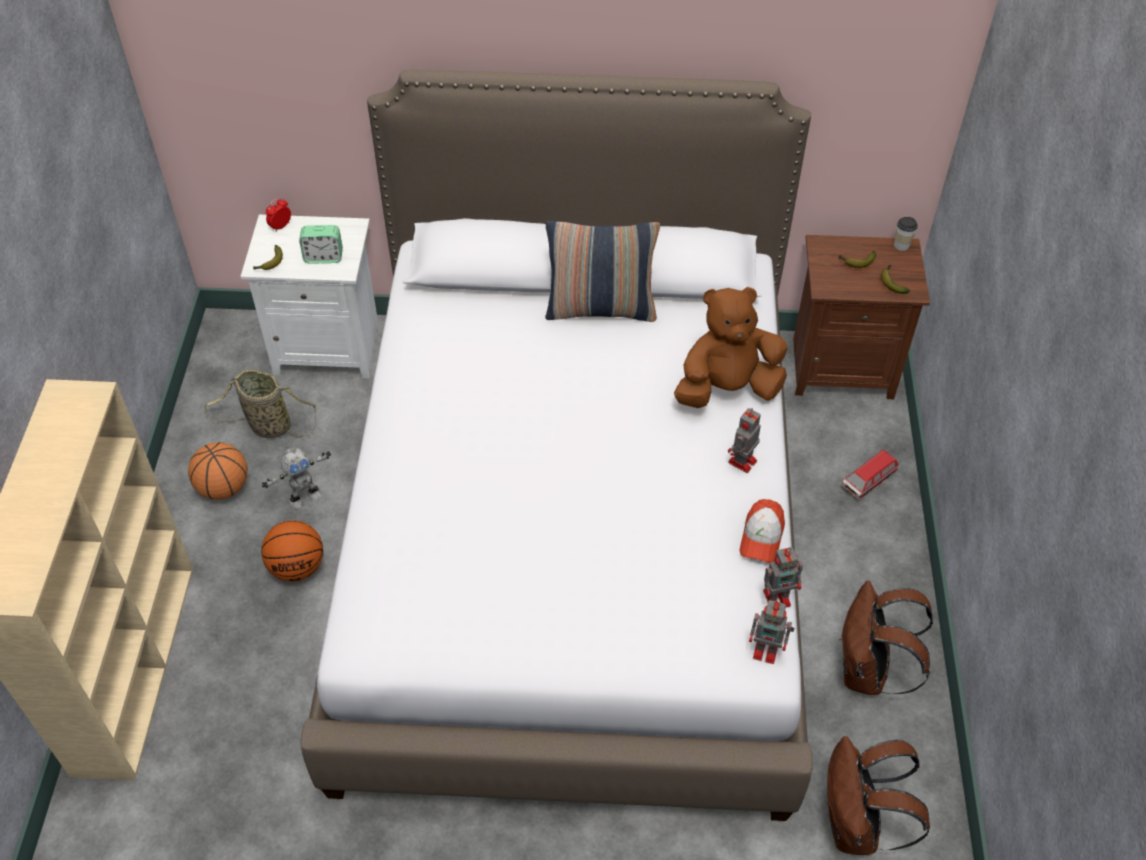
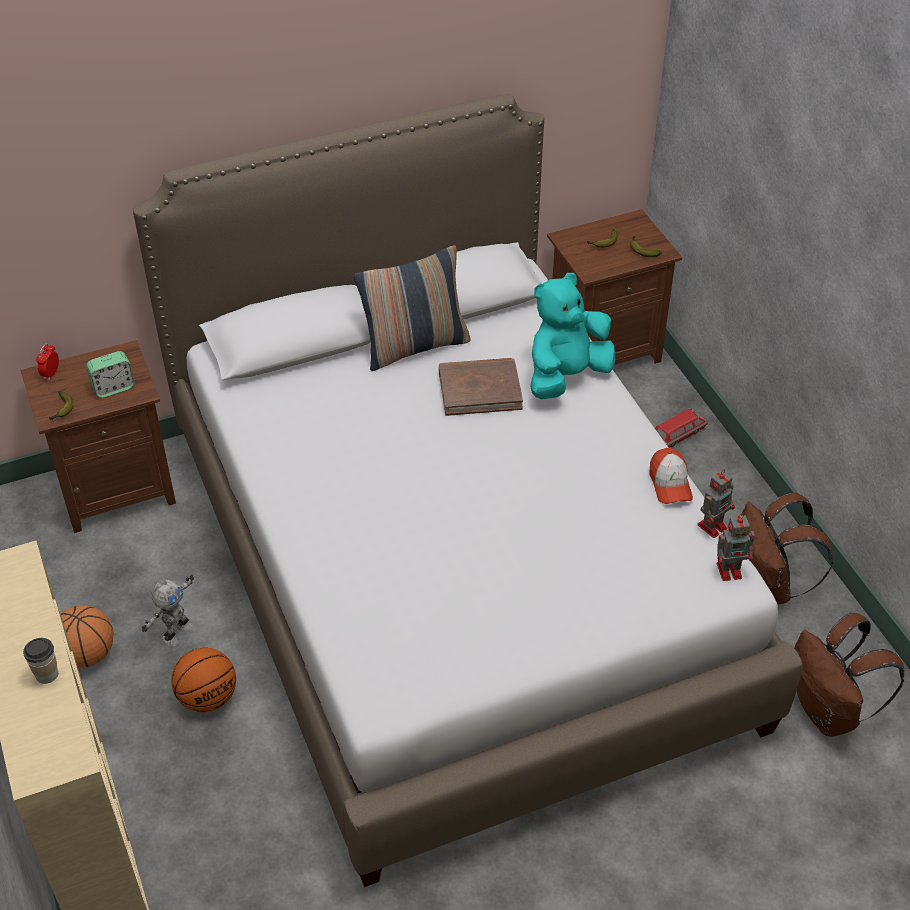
camera: 25 degrees left, 5 degrees down
basket [204,370,316,438] -> none
white nightstand [240,215,378,378] -> brown nightstand [20,340,176,533]
brown plush toy [674,287,787,408] -> turquoise plush toy [530,273,616,399]
toy robot [728,408,761,473] -> none
toy car [841,449,899,500] -> toy car turned 150 degrees counterclockwise [655,408,708,448]
cup [894,217,918,251] -> cup moved to [23,638,58,684]
none -> brown book [439,358,523,416]

